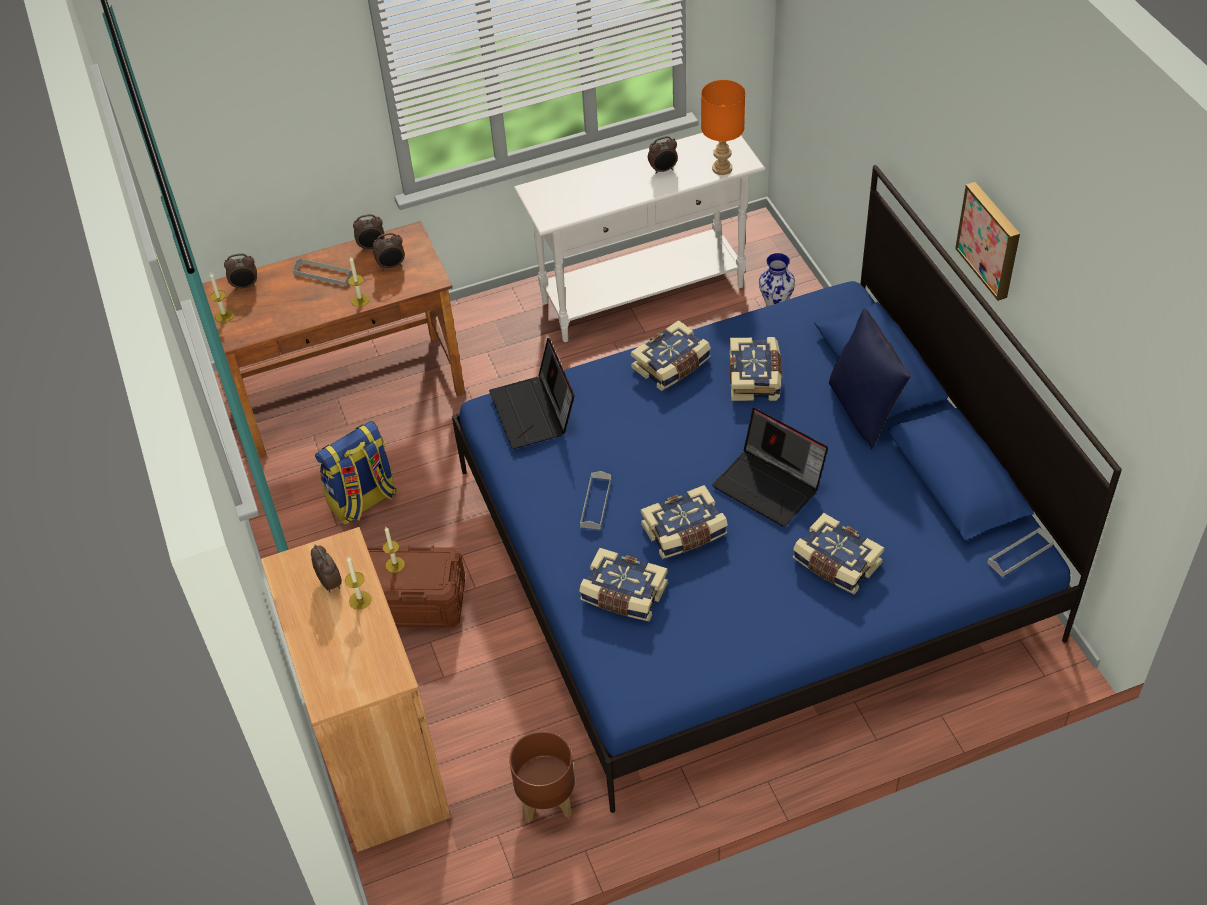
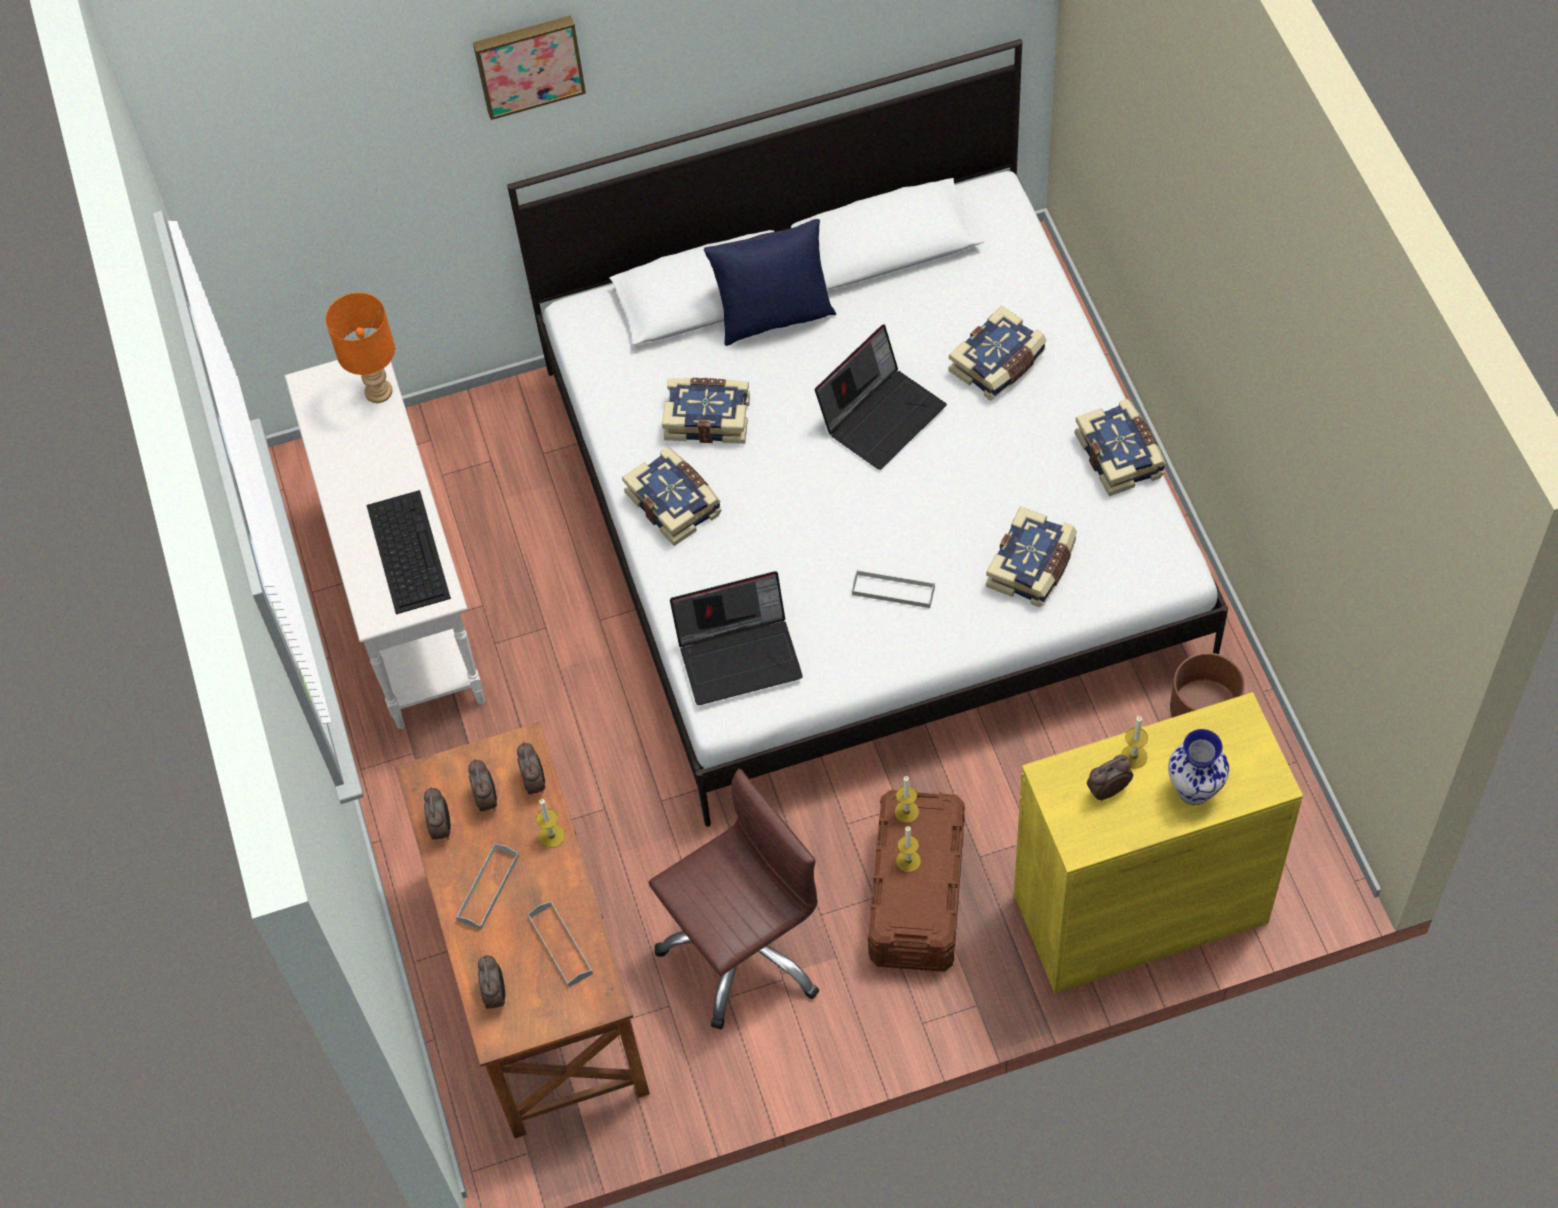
camera: 85 degrees left, 10 degrees up
candle [210,273,234,323] -> candle moved to [895,776,919,823]
brown cabinet [261,527,451,852] -> yellow cabinet [1014,692,1303,993]
backpack [315,421,397,525] -> brown office chair [649,769,819,1029]
blue bed [452,165,1122,813] -> white bed [507,39,1228,827]
book [641,485,728,559] -> book moved to [1075,399,1166,496]
alarm clock [648,136,678,174] -> alarm clock moved to [517,742,545,795]
vase [759,253,795,306] -> vase moved to [1168,729,1229,805]
picture [955,182,1020,301] -> picture moved to [473,15,586,120]
grey tray [987,528,1054,577] -> grey tray moved to [528,901,593,987]
none -> keyboard [366,490,451,614]

